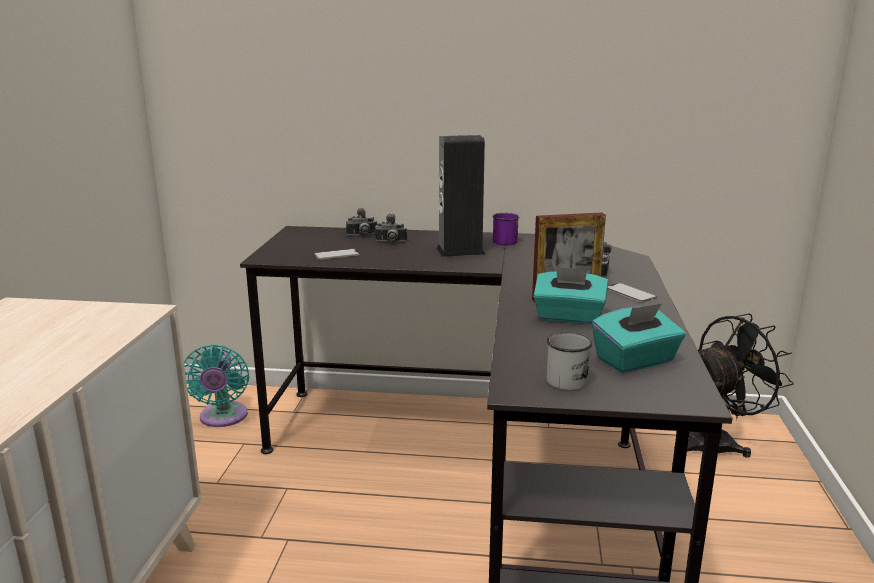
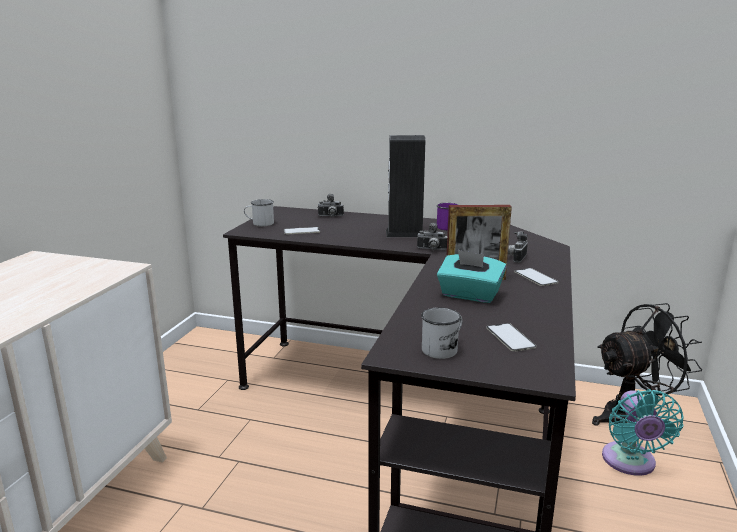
camera: 10 degrees right, 0 degrees up
turquoise fan [184,344,249,427] -> turquoise fan moved to [602,389,684,476]
camera [375,214,407,242] -> camera moved to [417,223,447,250]
turquoise tissue box [592,303,686,373] -> phone [486,323,537,352]
none -> white mug [244,199,274,226]

